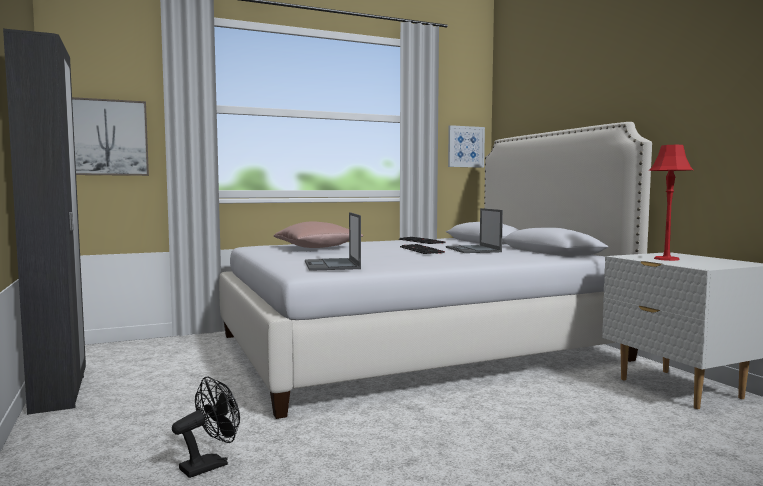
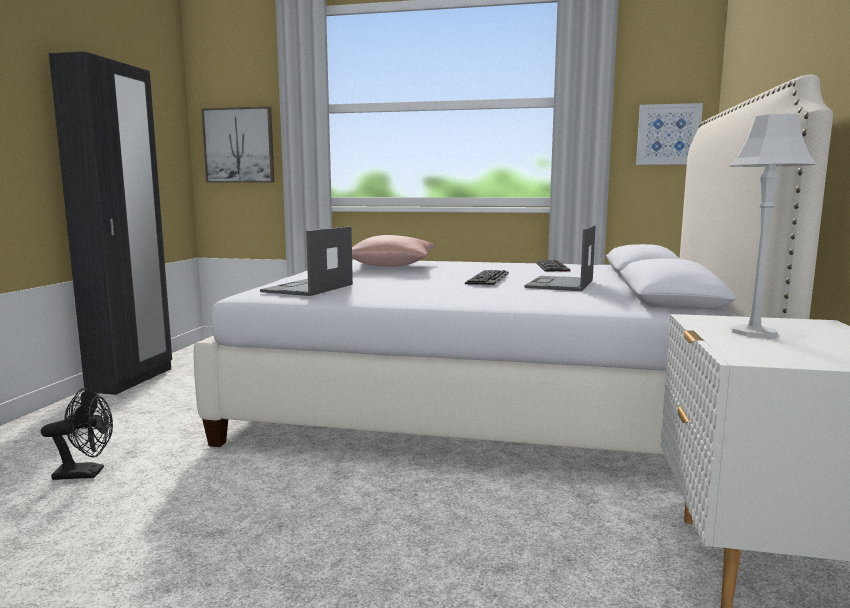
camera: 35 degrees right, 5 degrees up
red table lamp [649,145,693,261] -> grey table lamp [729,114,816,338]

